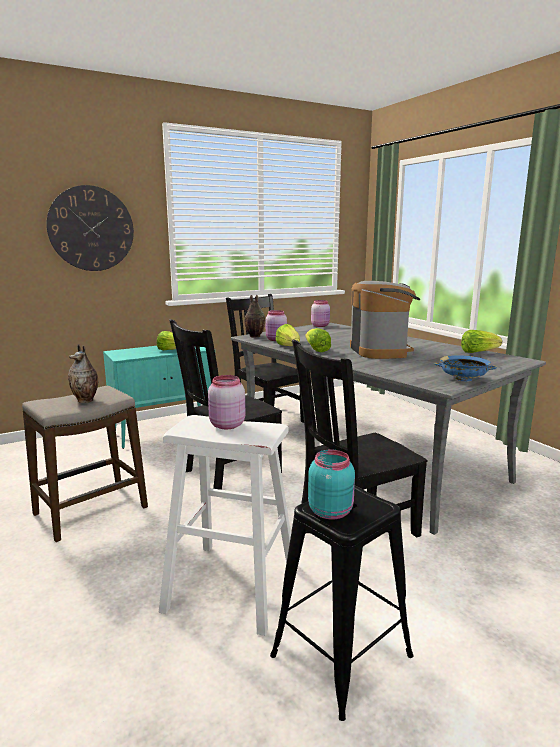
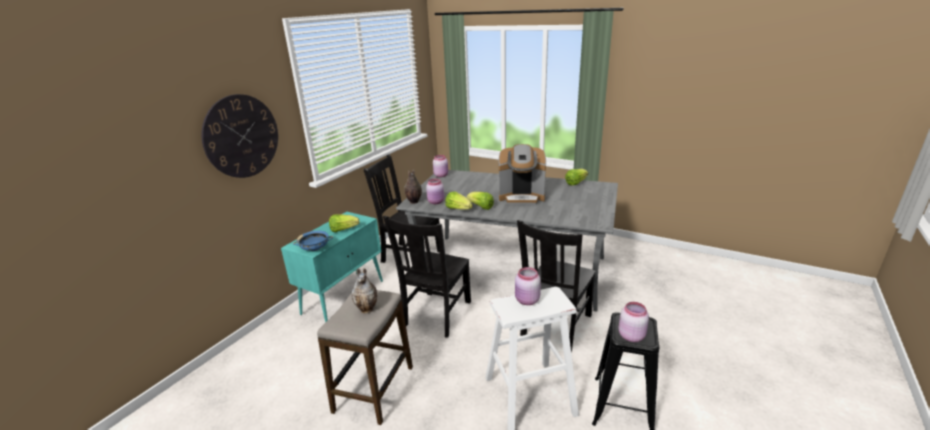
camera: 30 degrees left, 10 degrees up
turquoise jar [308,450,355,519] -> pink jar [619,302,649,342]
coffee machine [350,281,420,359] -> coffee machine turned 135 degrees clockwise [499,144,546,205]
blue bowl [434,355,497,381] -> blue bowl moved to [293,231,333,251]

